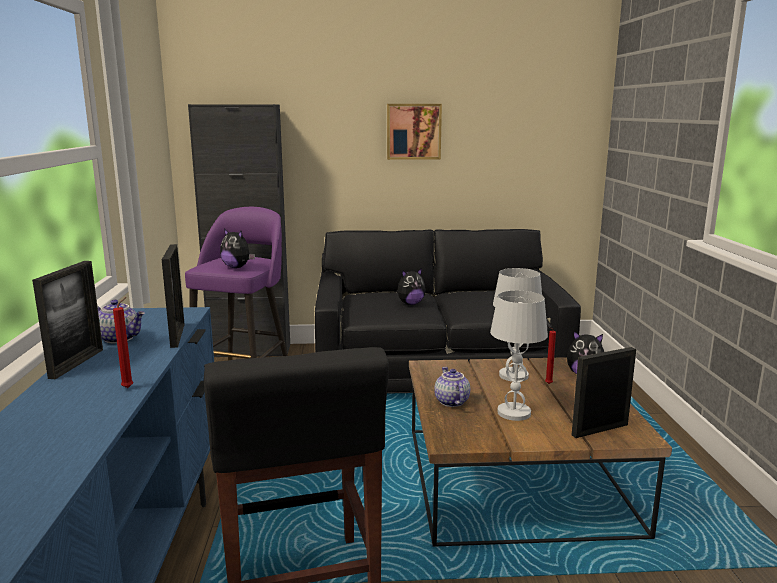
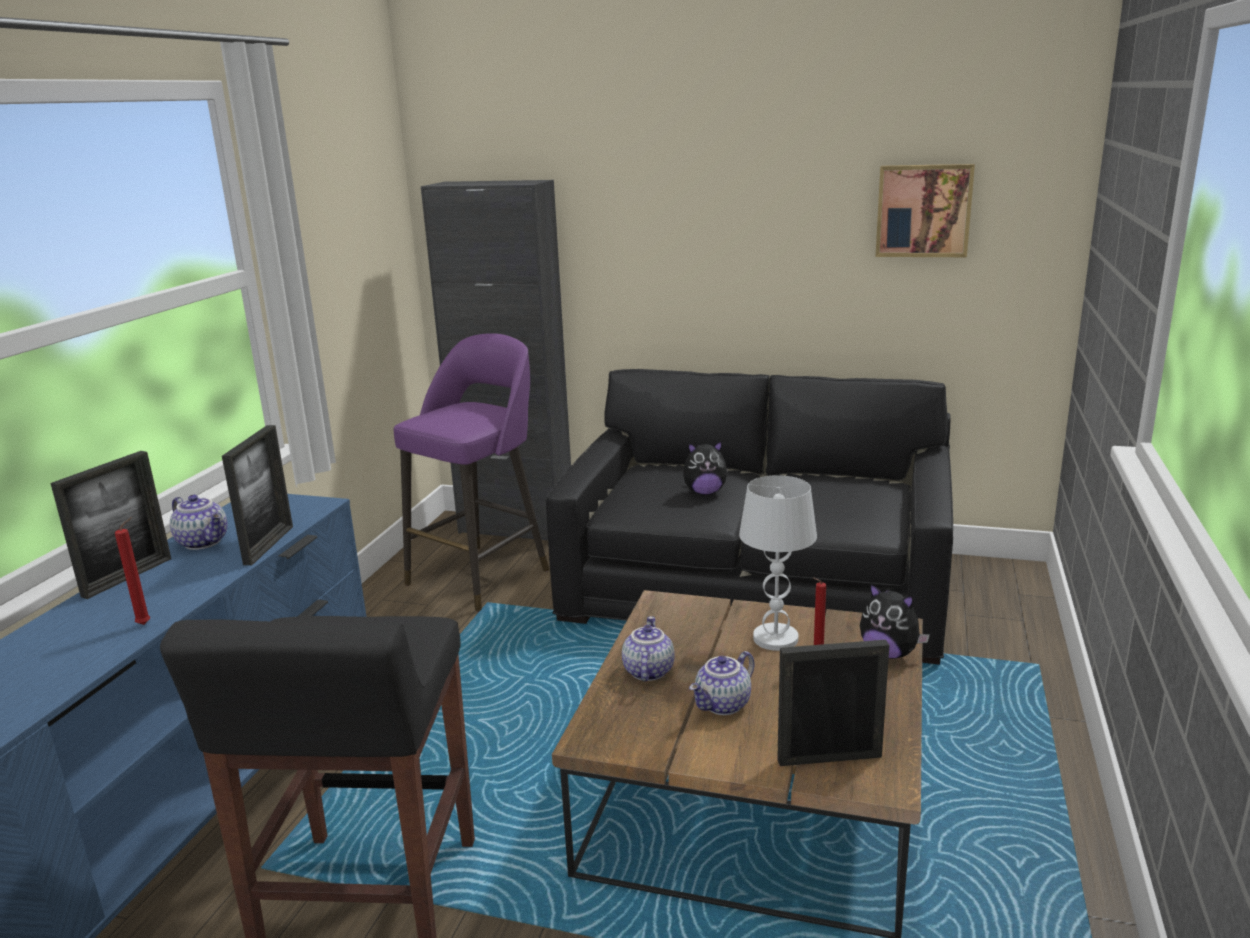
camera: 20 degrees right, 5 degrees up
plush toy [220,228,255,268] -> none
picture [387,104,442,160] -> picture moved to [876,164,975,257]
white table lamp [490,290,548,421] -> teapot [689,651,755,715]

